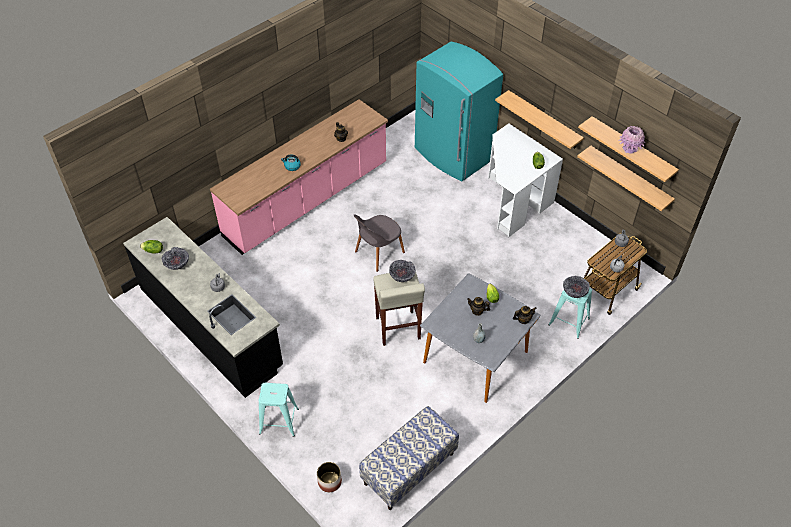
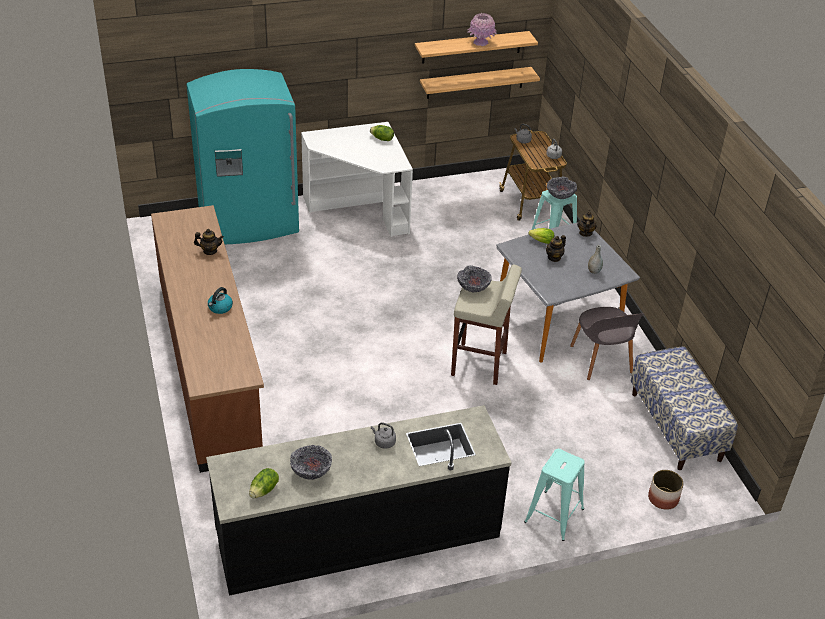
camera: 65 degrees left, 10 degrees down
pink counter [210,99,388,255] -> brown counter [151,205,264,473]
grey chair [353,214,405,272] -> grey chair moved to [570,307,644,380]
shelf [495,90,584,149] -> none

